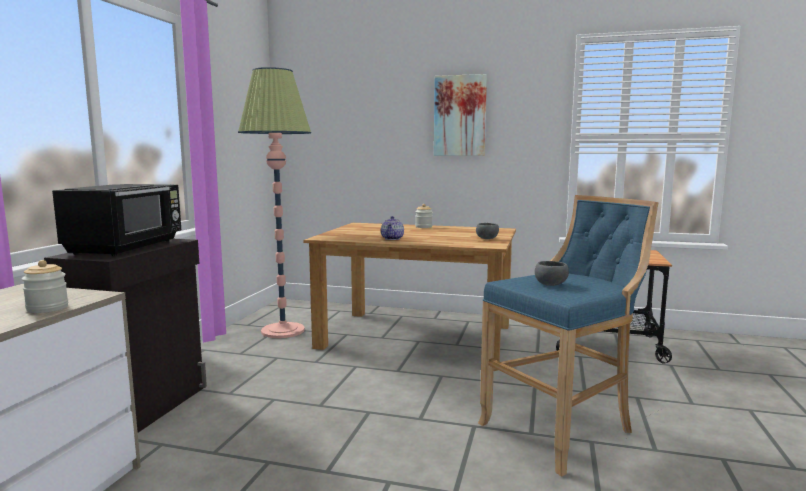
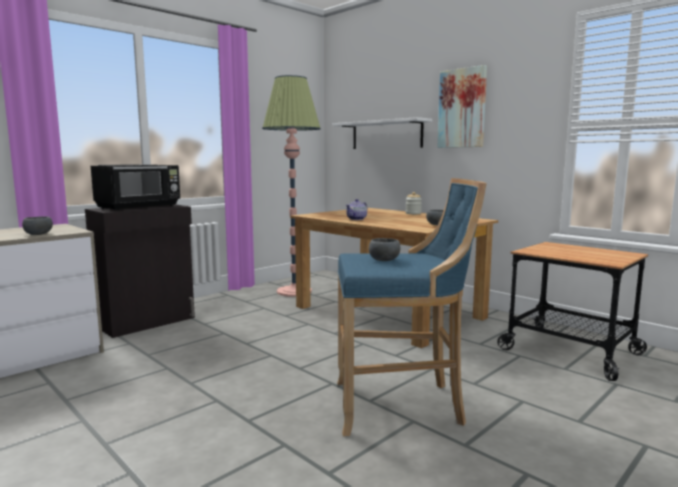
camera: 30 degrees right, 0 degrees up
jar [22,260,68,313] -> grey bowl [22,216,53,235]
none -> white shelf [332,117,432,149]

